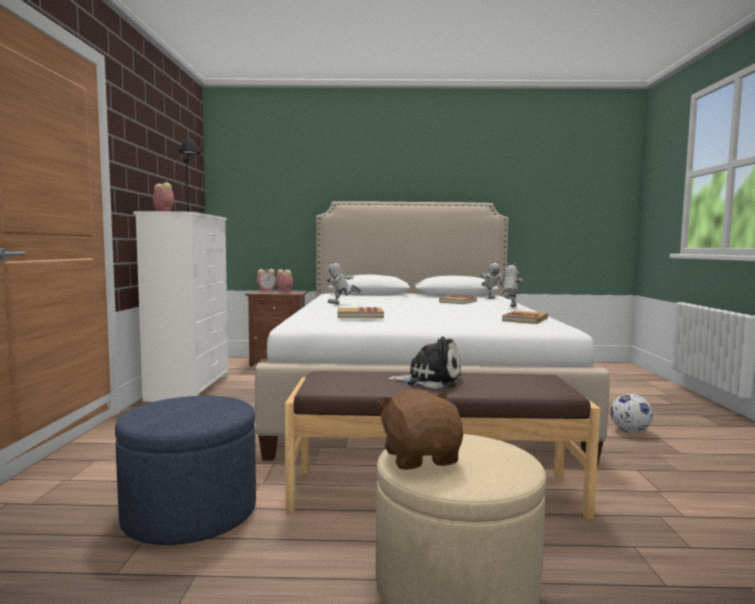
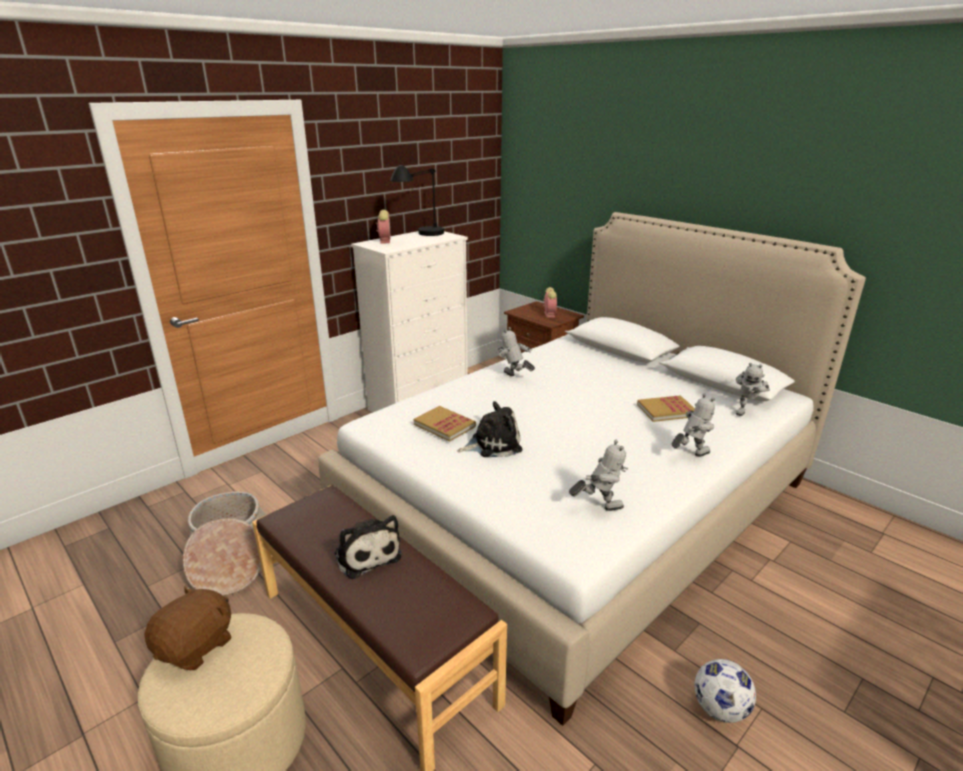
camera: 45 degrees right, 20 degrees up
blue ottoman [115,396,256,545] -> basket [183,492,266,596]
alarm clock [257,269,276,292] -> none
book [502,311,548,324] -> toy robot [569,440,628,511]
none -> plush toy [457,401,523,457]

